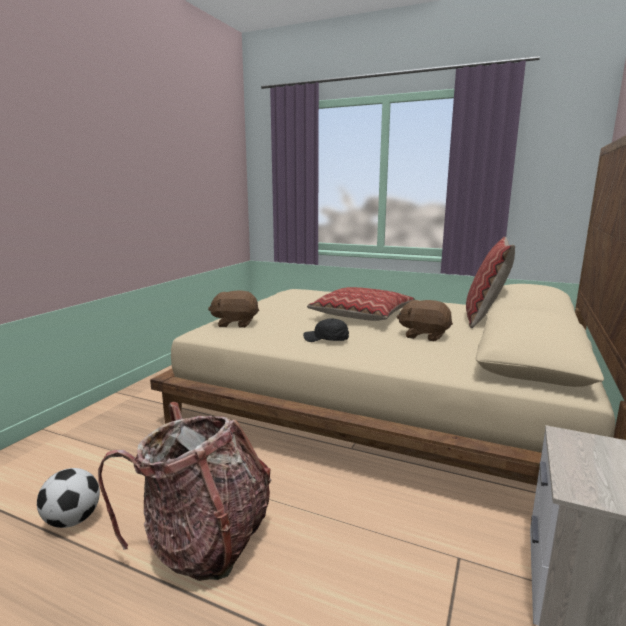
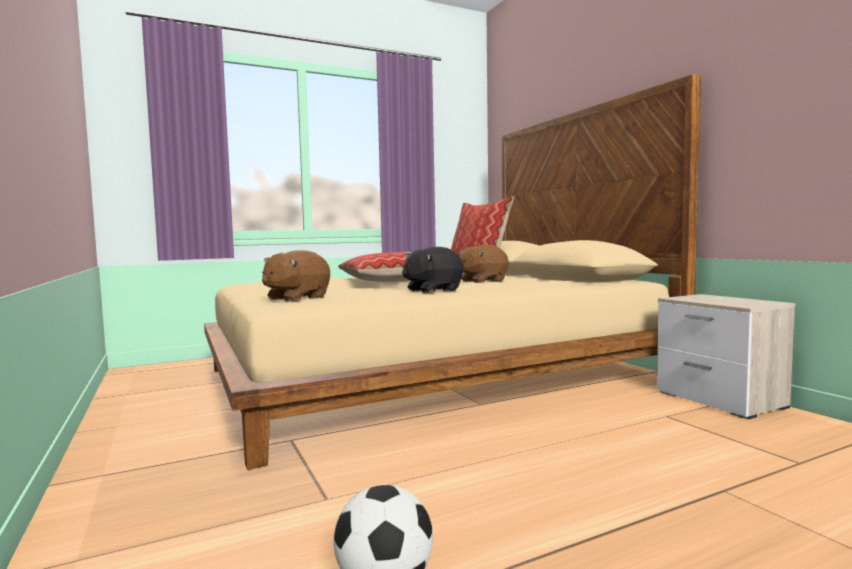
camera: 50 degrees left, 10 degrees down
backpack [98,402,271,581] -> none
black cap [303,318,349,342] -> black plush toy [402,247,463,293]

